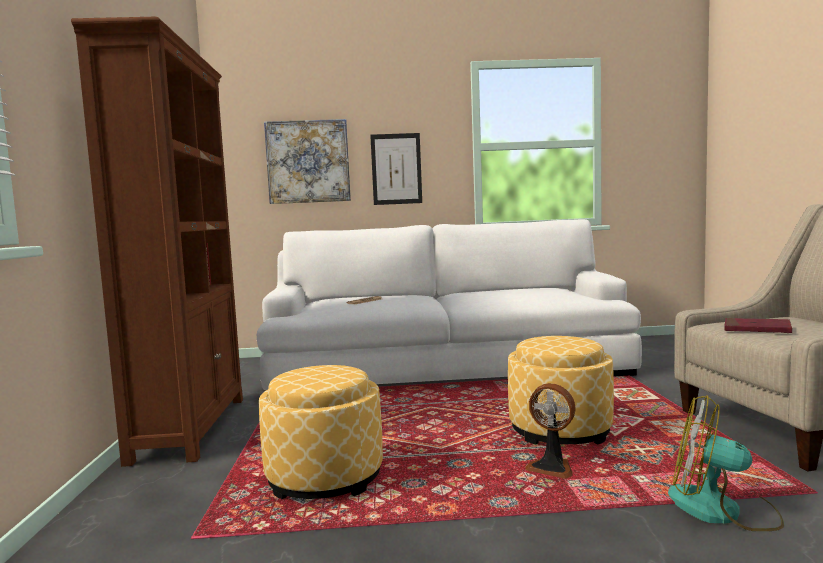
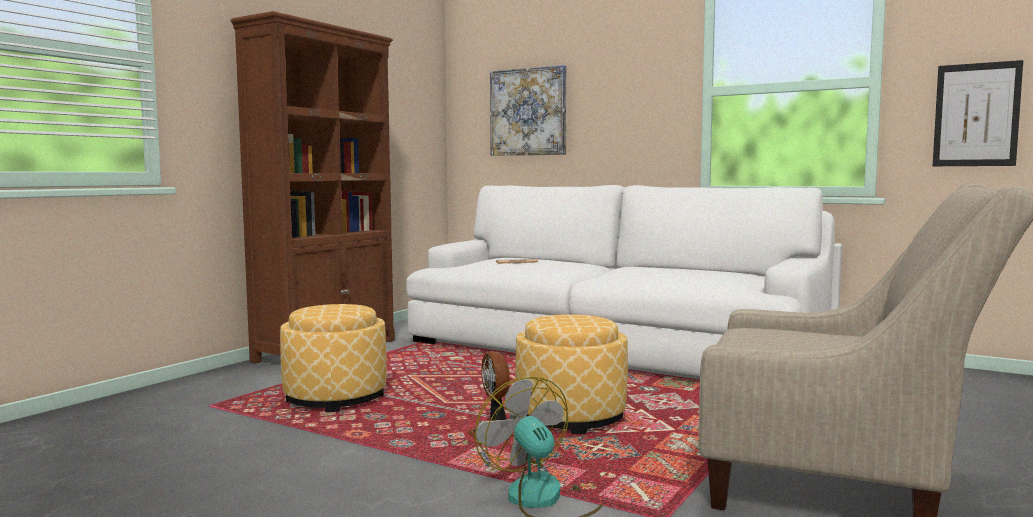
camera: 35 degrees right, 0 degrees up
picture [370,133,422,205] -> picture moved to [933,60,1023,166]
red book [724,318,792,333] -> none

